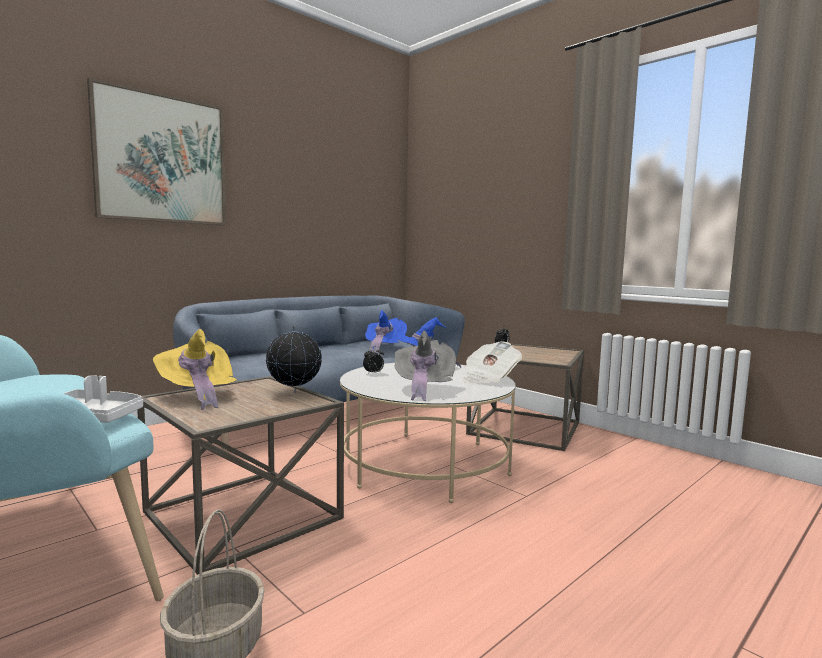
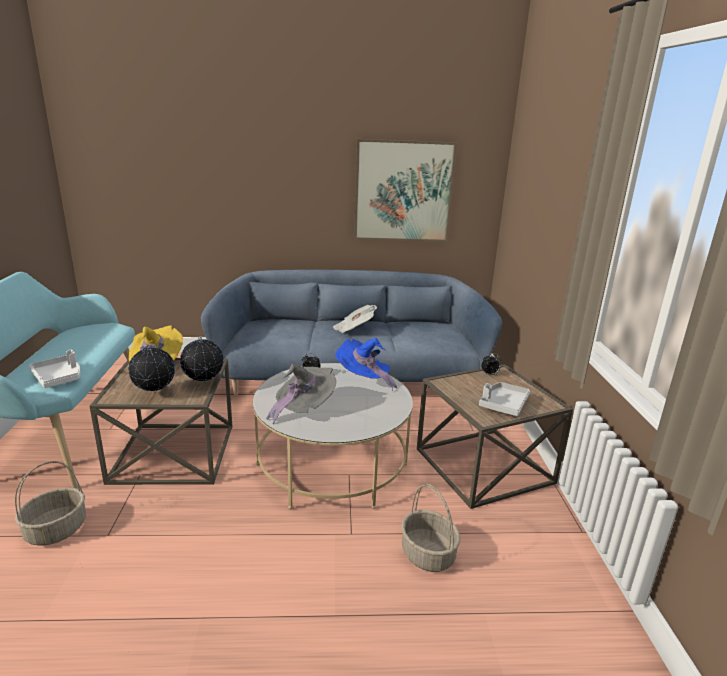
camera: 40 degrees right, 15 degrees up
picture [87,78,226,225] -> picture moved to [354,139,457,242]
blue hat [365,310,407,353] -> none
newspaper [463,341,522,383] -> newspaper moved to [333,305,377,333]
none -> globe [128,344,175,394]
none -> basket [401,484,460,572]
none -> grey tray [479,382,530,416]

